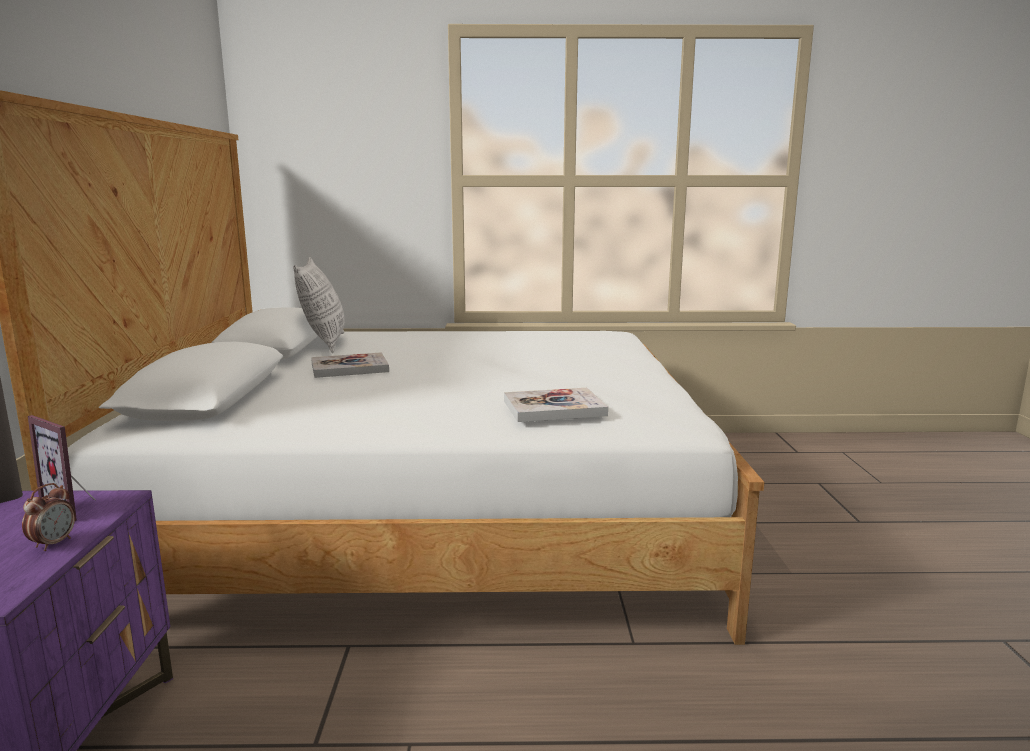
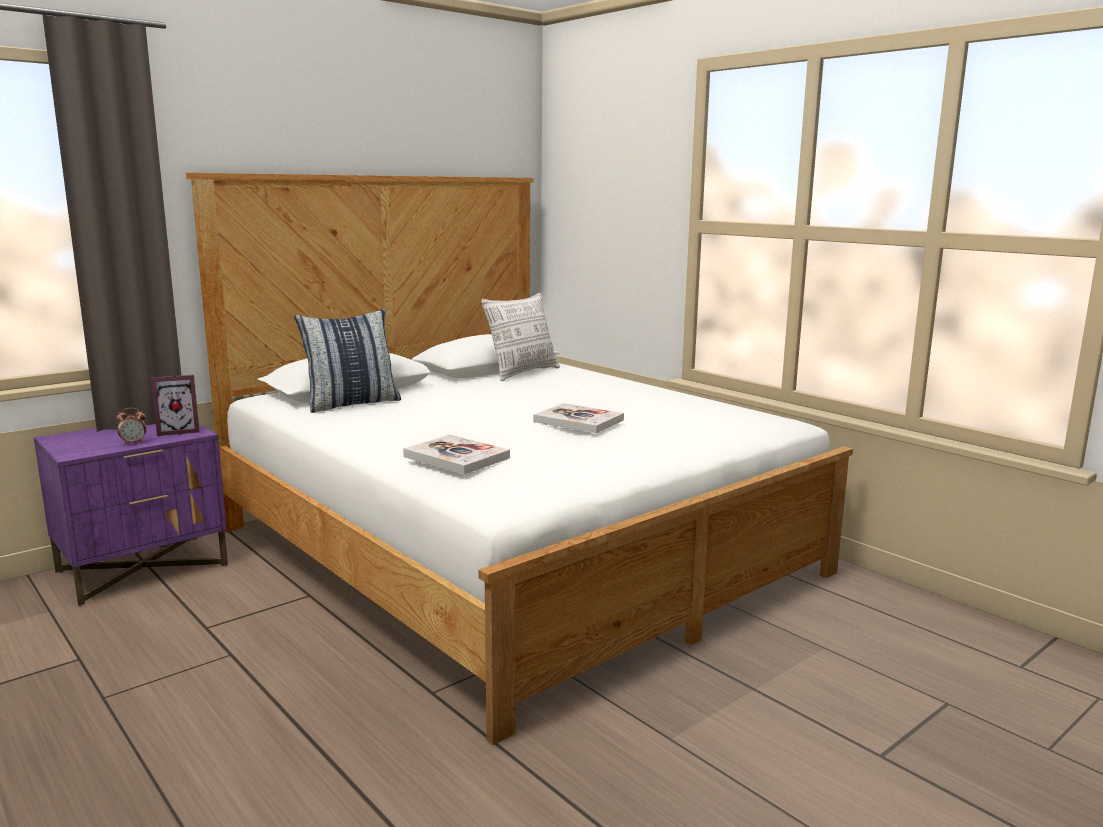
camera: 50 degrees right, 0 degrees up
picture frame [28,415,95,521] -> picture frame turned 105 degrees counterclockwise [151,375,200,436]
book [311,352,389,378] -> book moved to [533,403,624,433]
none -> pillow [294,308,401,413]

